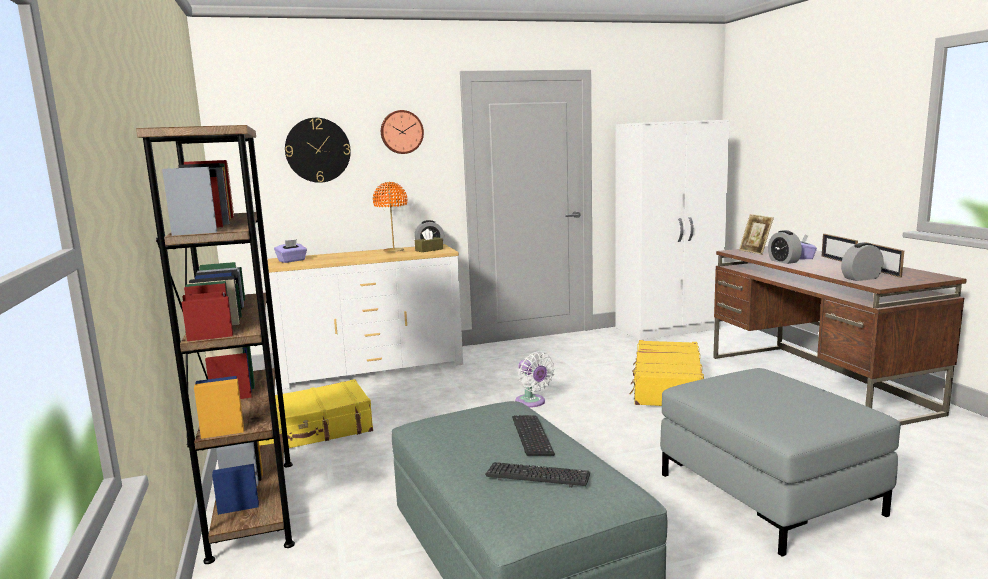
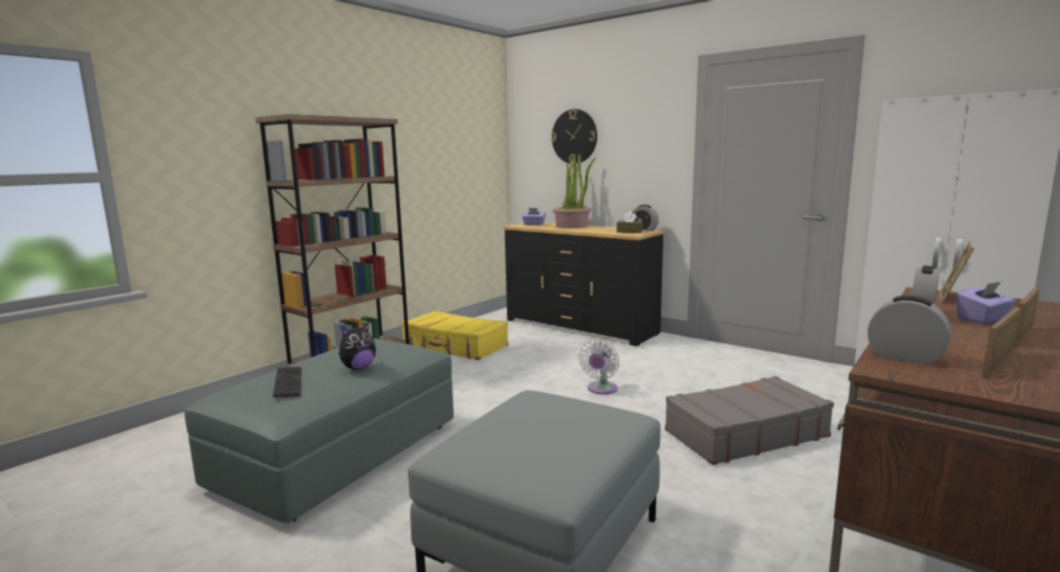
camera: 55 degrees right, 0 degrees up
white dresser [268,244,463,389] -> black dresser [504,222,665,346]
orange table lamp [373,182,407,252] -> none
wall clock [381,110,424,154] -> none
keyboard [512,415,555,456] -> plush toy [338,322,376,370]
yellow suitcase [629,340,704,406] -> grey suitcase [665,376,834,465]
none -> potted plant [553,154,596,228]

